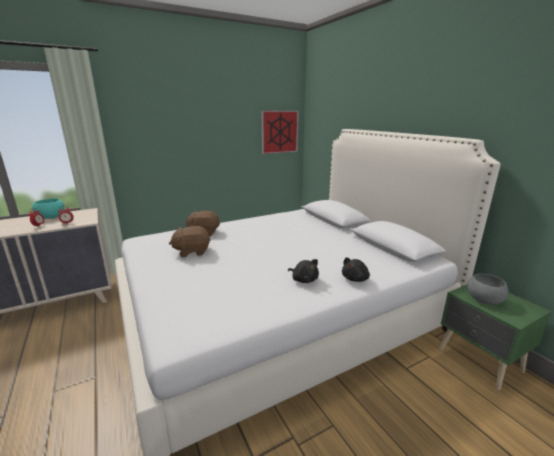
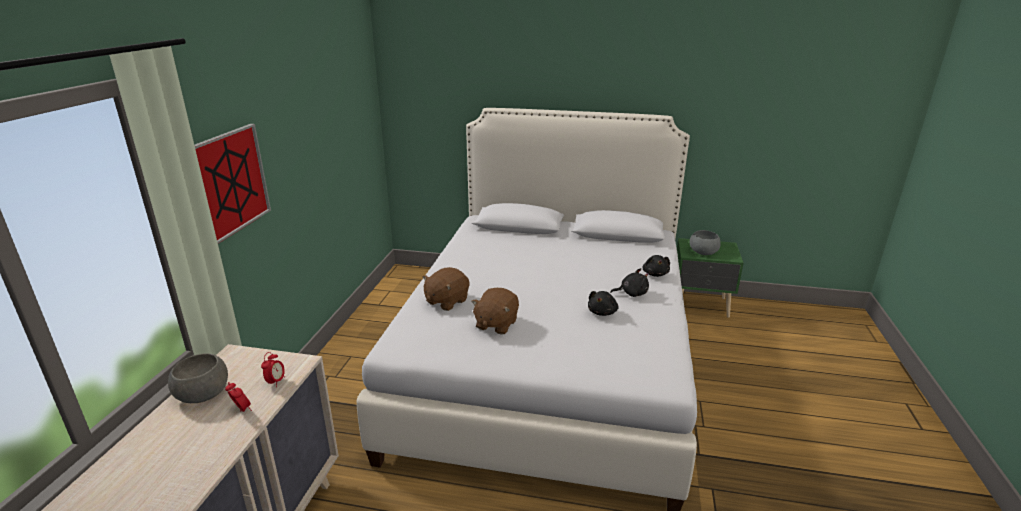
camera: 50 degrees left, 5 degrees up
turquoise bowl [32,199,65,219] -> grey bowl [168,353,228,403]
picture [262,111,299,154] -> picture moved to [195,124,271,244]
none -> black plush toy [588,291,618,316]

